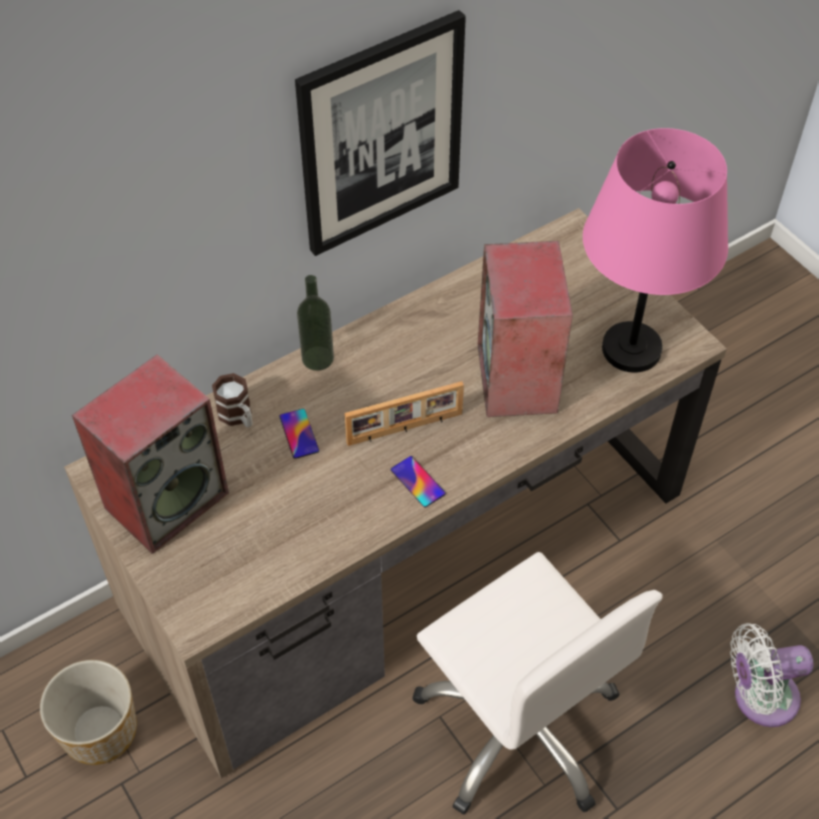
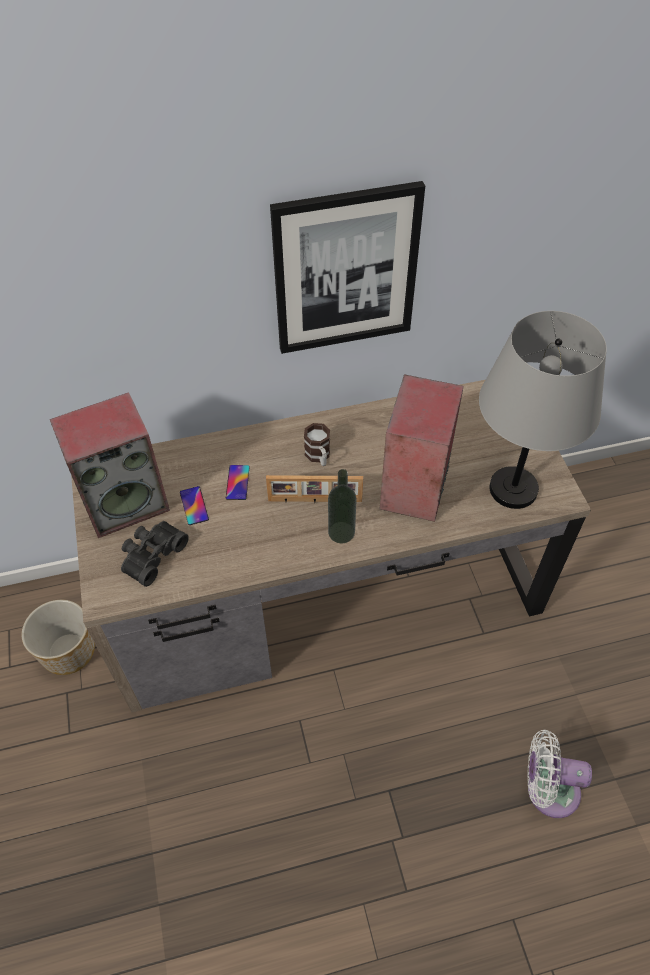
camera: 20 degrees right, 0 degrees up
mug [212,373,253,428] -> mug moved to [304,423,330,466]
bottle [297,275,334,371] -> bottle moved to [328,469,357,543]
phone [391,456,446,507] -> phone moved to [180,486,209,525]
white office chair [412,552,663,815] -> none
pink table lamp [583,128,728,373] -> grey table lamp [479,311,607,509]
none -> black binoculars [121,521,189,587]

